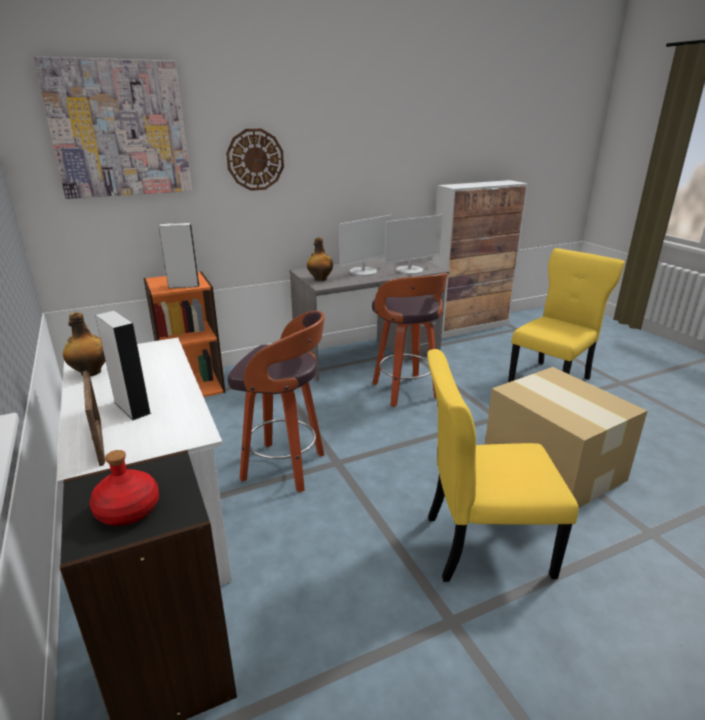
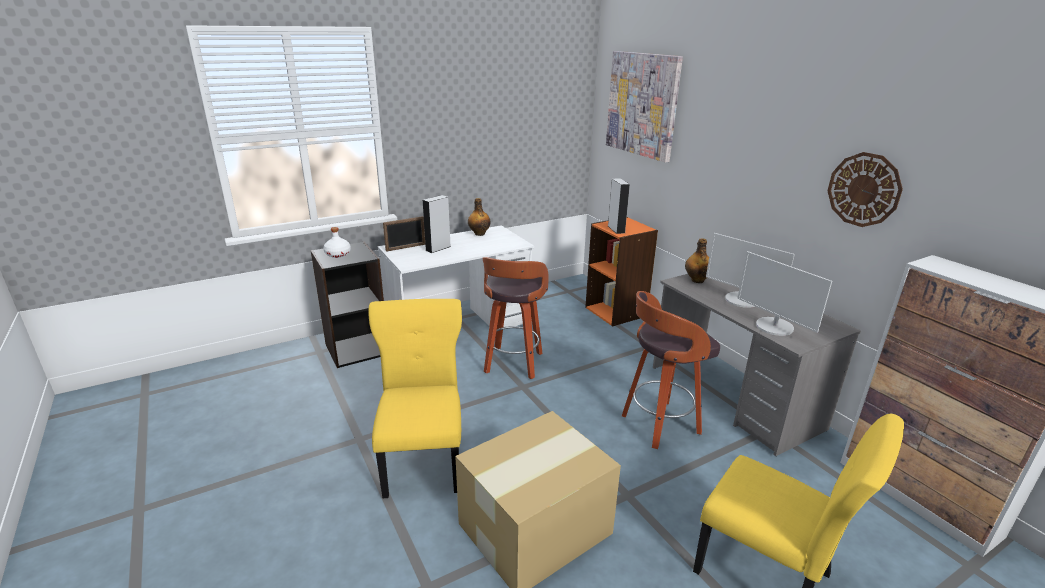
camera: 85 degrees right, 0 degrees up
red bottle [90,450,159,526] -> white bottle [323,227,351,258]
wall clock [226,129,284,191] -> wall clock moved to [827,152,903,227]

